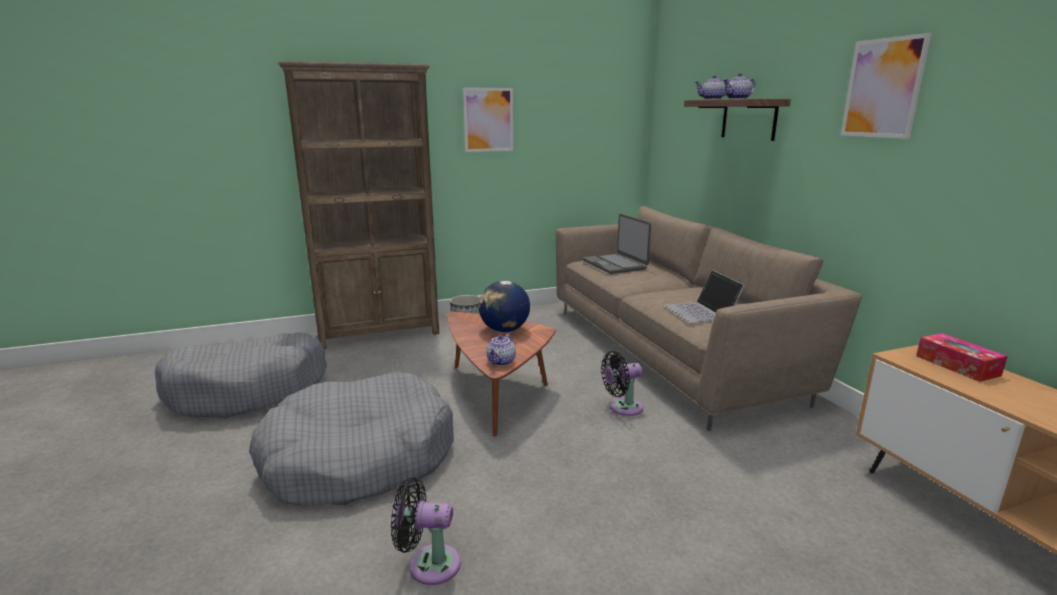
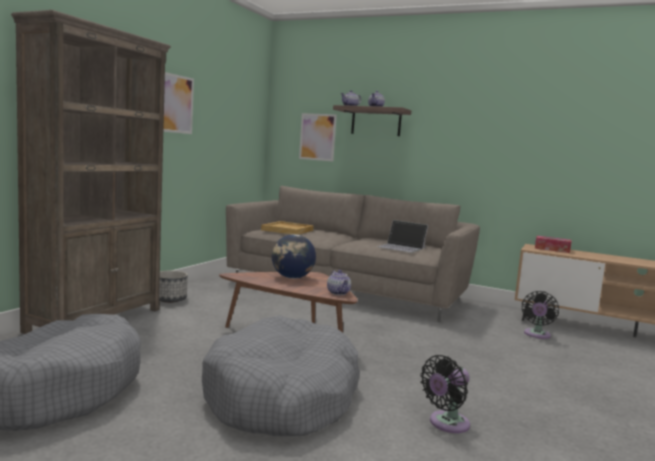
camera: 45 degrees left, 10 degrees down
laptop [583,214,651,274] -> beige tray [261,221,313,235]
black fan [601,351,643,416] -> black fan moved to [522,291,559,339]
picture [841,33,932,139] -> picture moved to [299,113,337,162]

